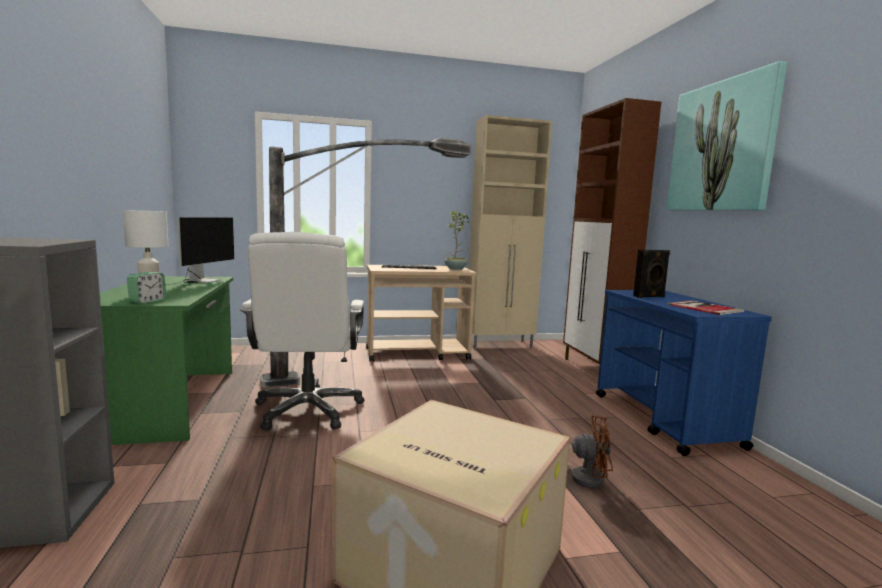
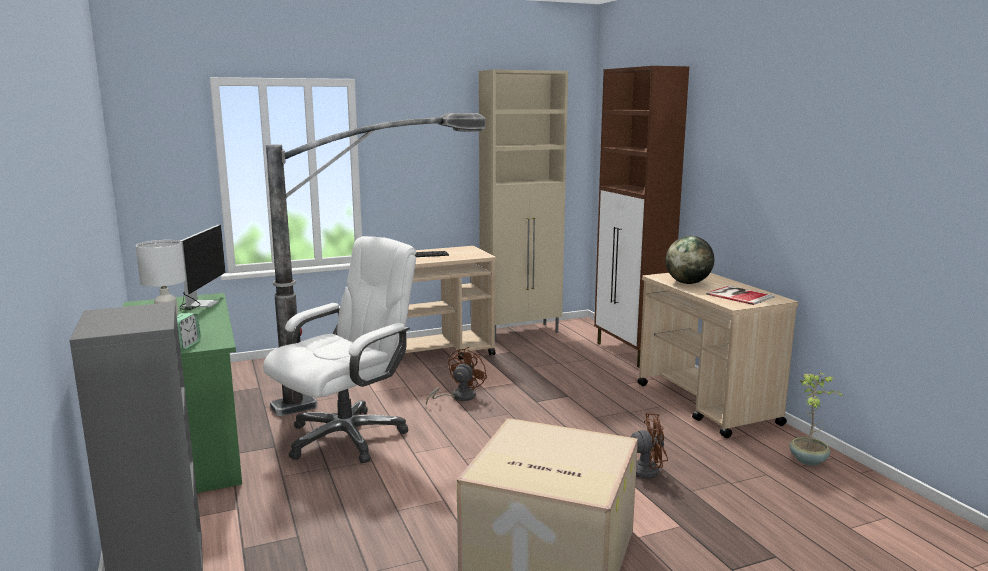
camera: 10 degrees left, 5 degrees up
white office chair [240,232,364,431] -> white office chair turned 120 degrees counterclockwise [263,236,416,463]
potted plant [445,211,470,270] -> potted plant moved to [790,372,844,466]
blue cart [596,290,772,456] -> beige cart [637,273,798,438]
black speaker [633,250,670,298] -> globe [666,236,714,284]
picture [666,61,787,210] -> none
none -> brown fan [426,347,487,406]

